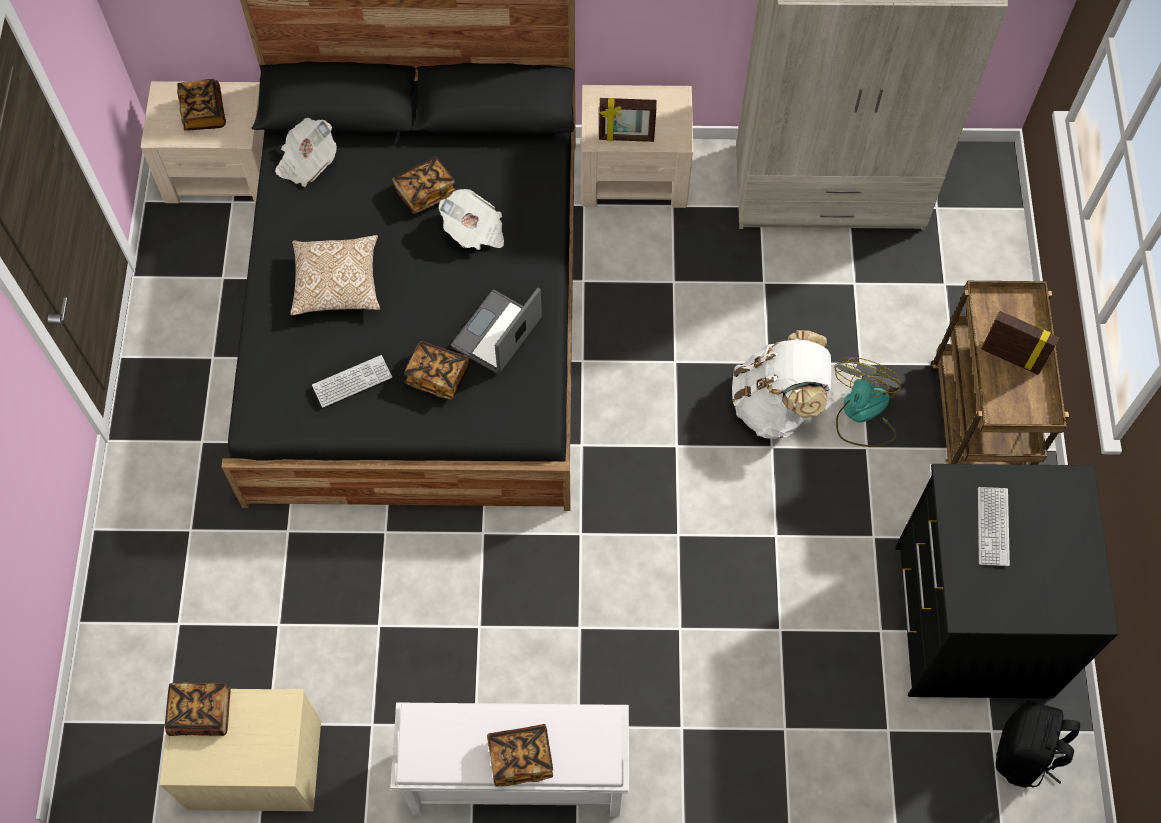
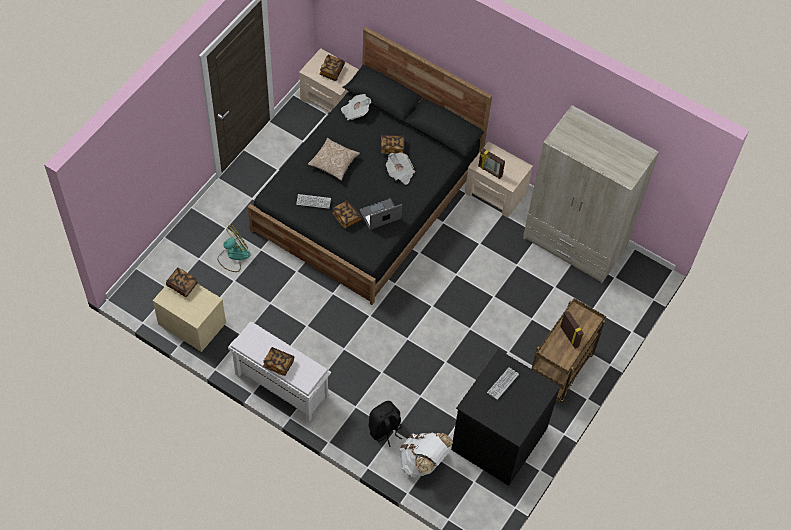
camera: 30 degrees right, 5 degrees down
white backpack [732,330,831,439] -> white backpack moved to [399,433,453,477]
fan [834,357,901,447] -> fan moved to [218,225,251,272]
black backpack [996,701,1080,788] -> black backpack moved to [369,401,402,447]

